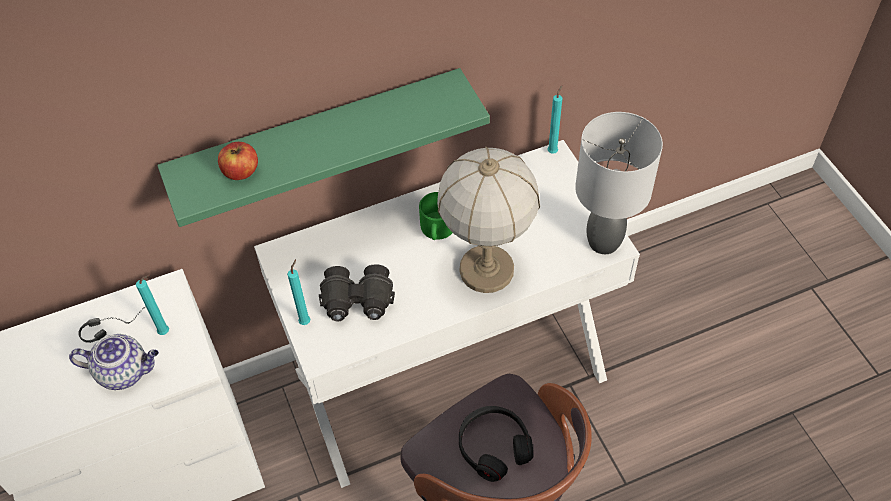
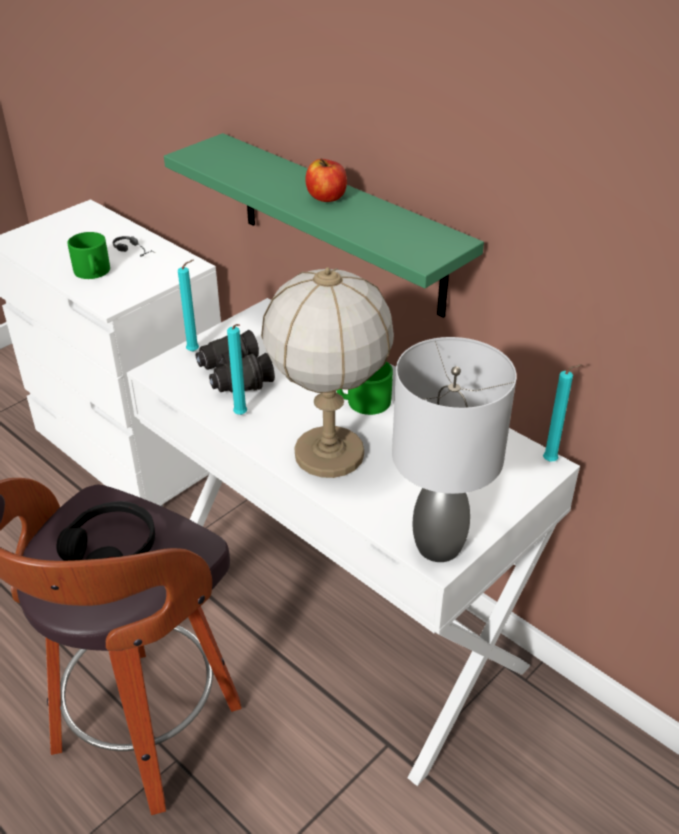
camera: 65 degrees right, 15 degrees down
teapot [69,334,159,390] -> green mug [67,232,110,279]
turquoise candle [136,275,169,335] -> turquoise candle moved to [227,324,247,415]
apple [218,142,258,180] -> apple moved to [305,159,347,202]

